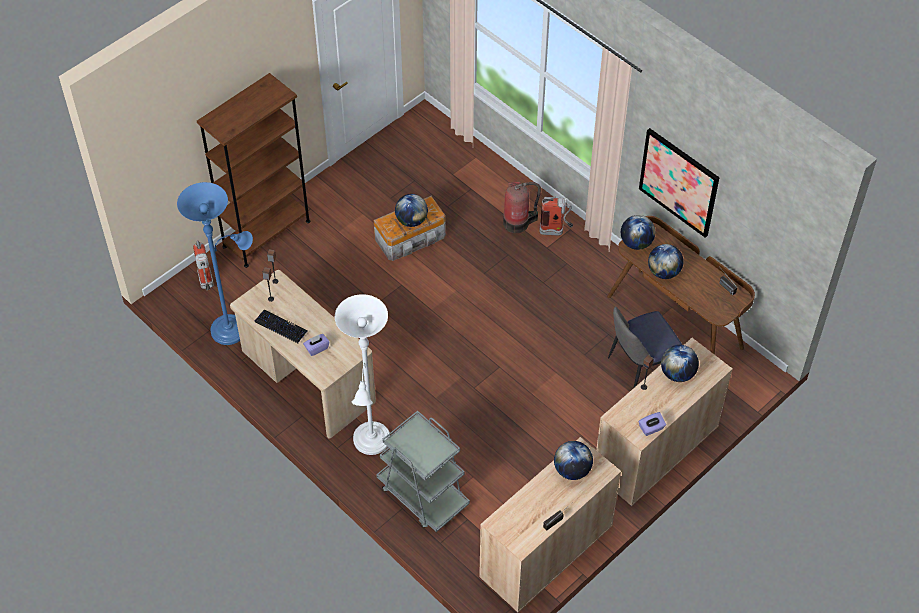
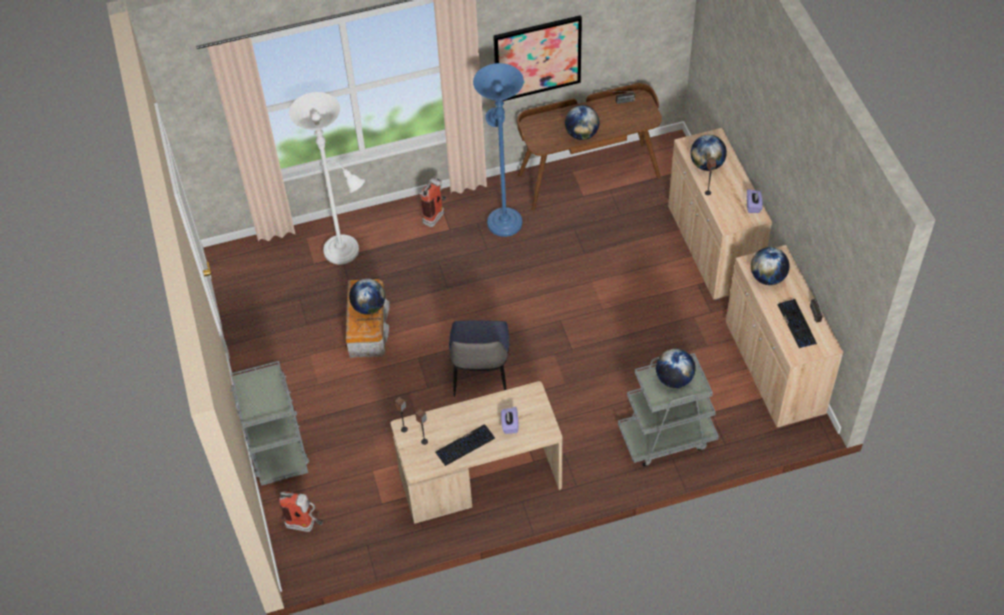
camera: 60 degrees left, 0 degrees up
blue floor lamp [177,182,253,345] -> blue floor lamp moved to [473,63,524,237]
brown bookcase [197,73,310,268] -> grey cart [231,361,309,486]
white floor lamp [335,294,390,455] -> white floor lamp moved to [289,92,365,264]
fire extinguisher [503,182,541,233] -> none
chair [608,306,682,388] -> chair moved to [449,320,509,397]
globe [621,215,655,250] -> globe moved to [656,349,696,388]
none -> keyboard [777,299,817,348]

